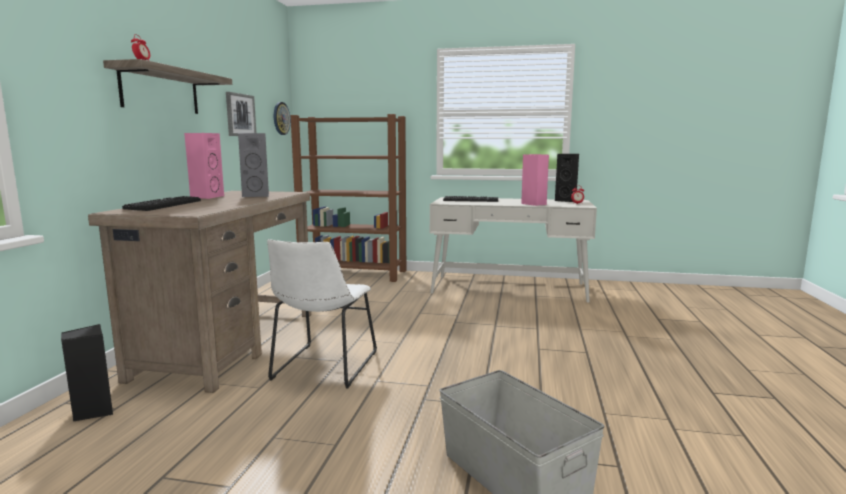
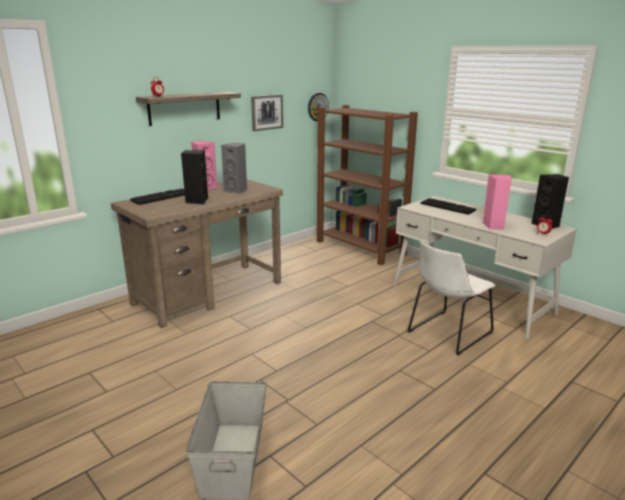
camera: 35 degrees right, 10 degrees up
black speaker [61,324,113,422] -> black speaker moved to [181,150,208,204]
white chair [267,239,377,388] -> white chair moved to [408,242,495,356]

